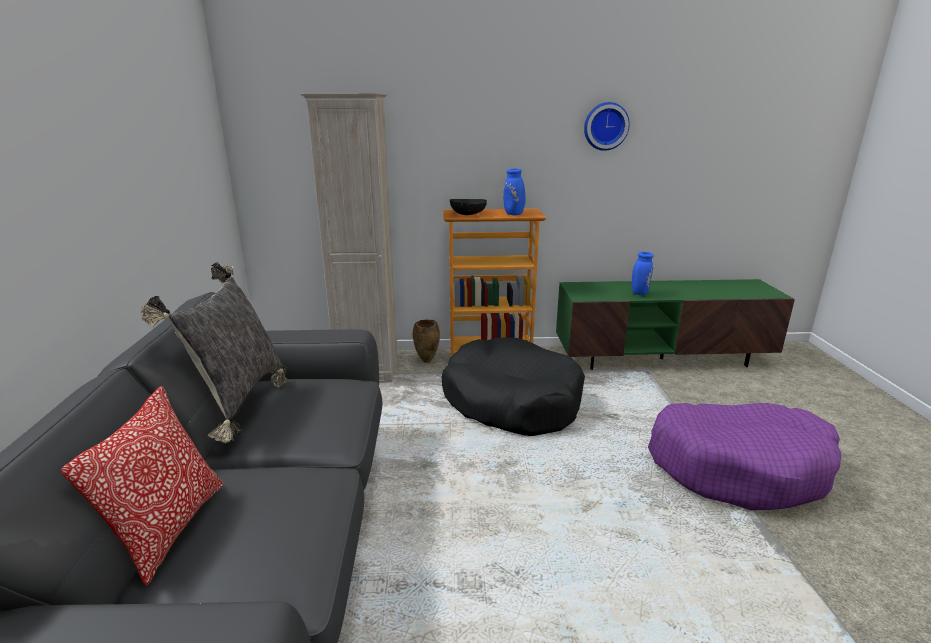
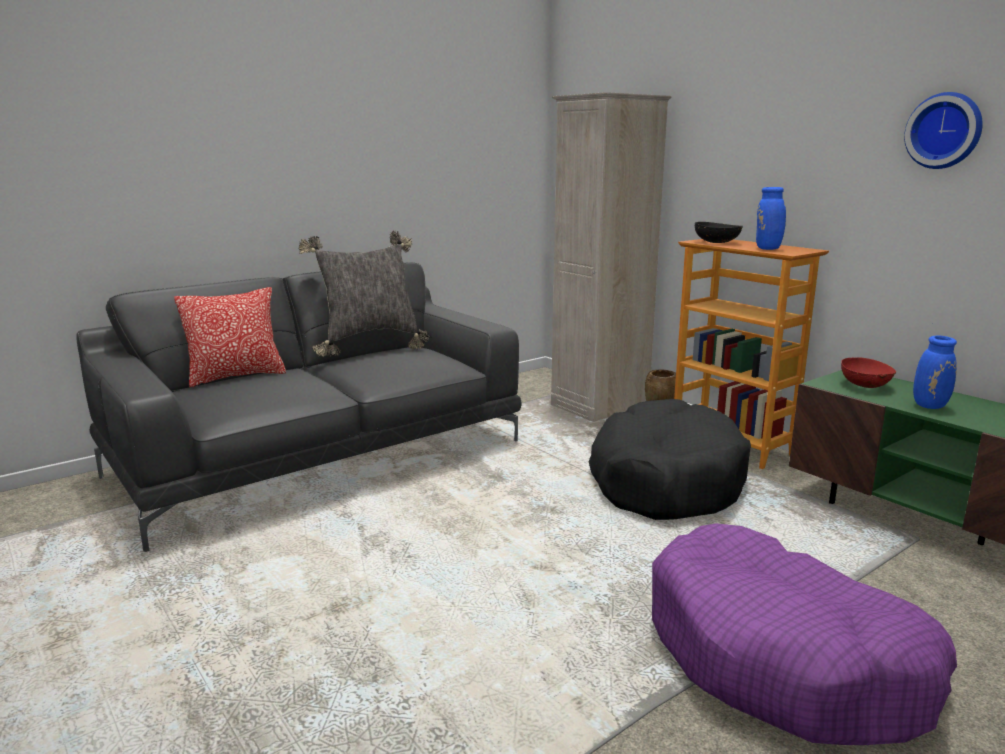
camera: 55 degrees right, 5 degrees down
none -> red bowl [841,357,896,388]

